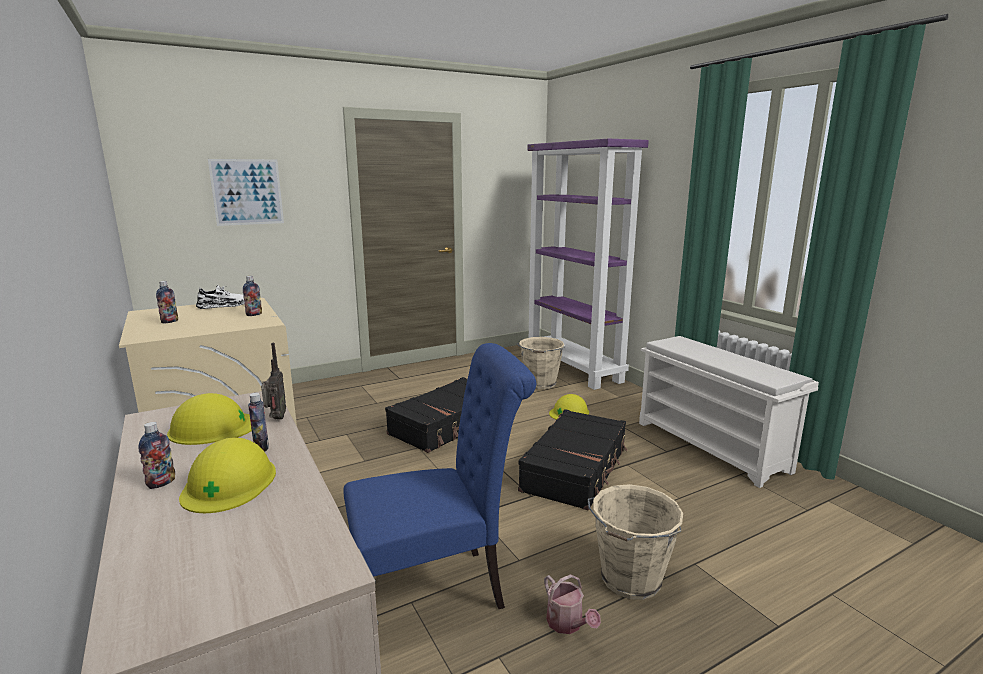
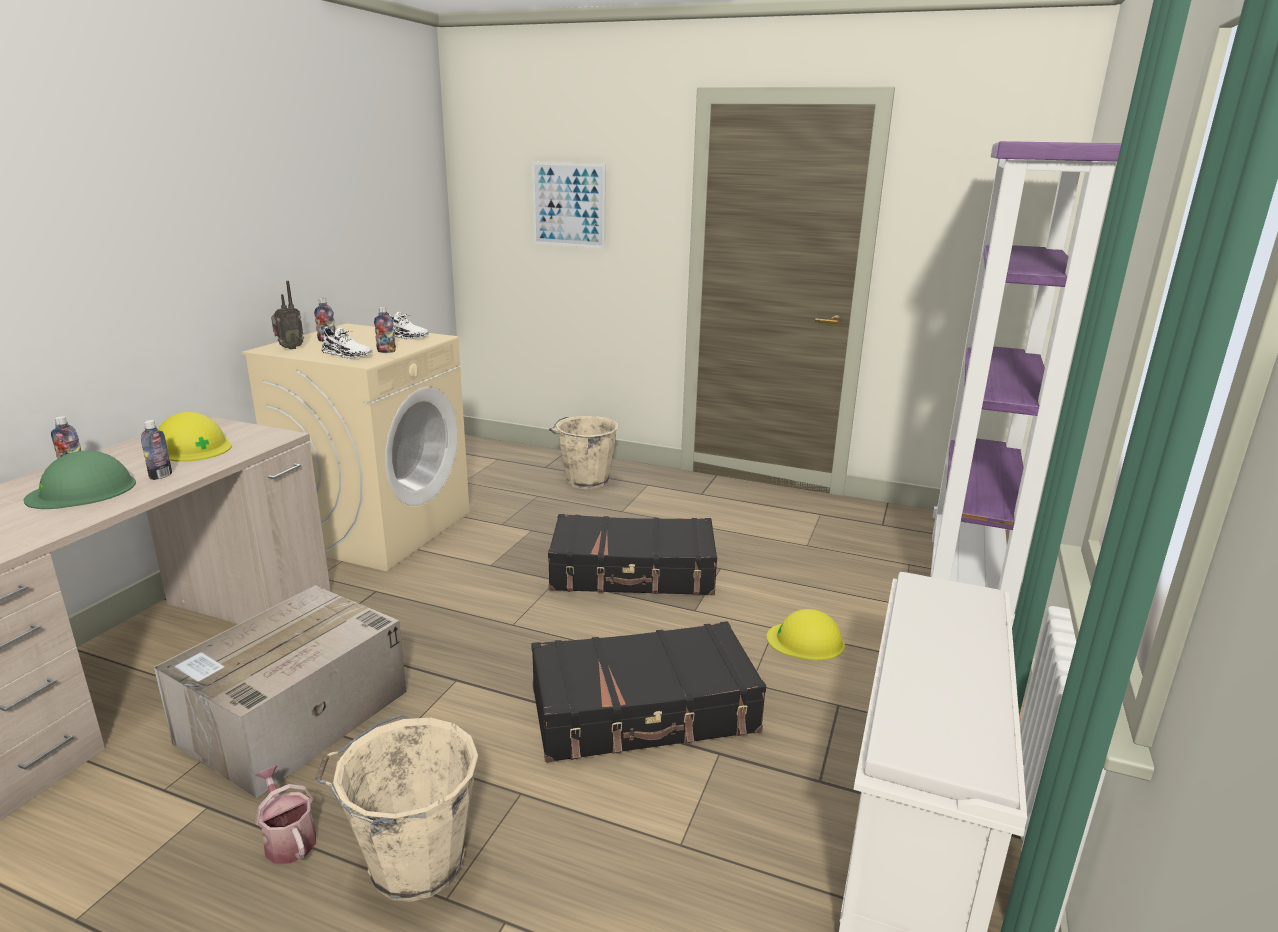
camera: 50 degrees right, 5 degrees up
yellow hard hat [179,437,276,513] -> green hard hat [24,451,136,509]
radio [261,343,286,419] -> radio moved to [271,281,304,350]
blue chair [343,343,536,609] -> cardboard box [154,585,407,798]
beige bucket [517,337,565,389] -> beige bucket moved to [549,416,618,489]
watering can [544,574,601,634] -> watering can turned 120 degrees clockwise [255,766,316,864]
none -> white shoe [321,327,373,358]

